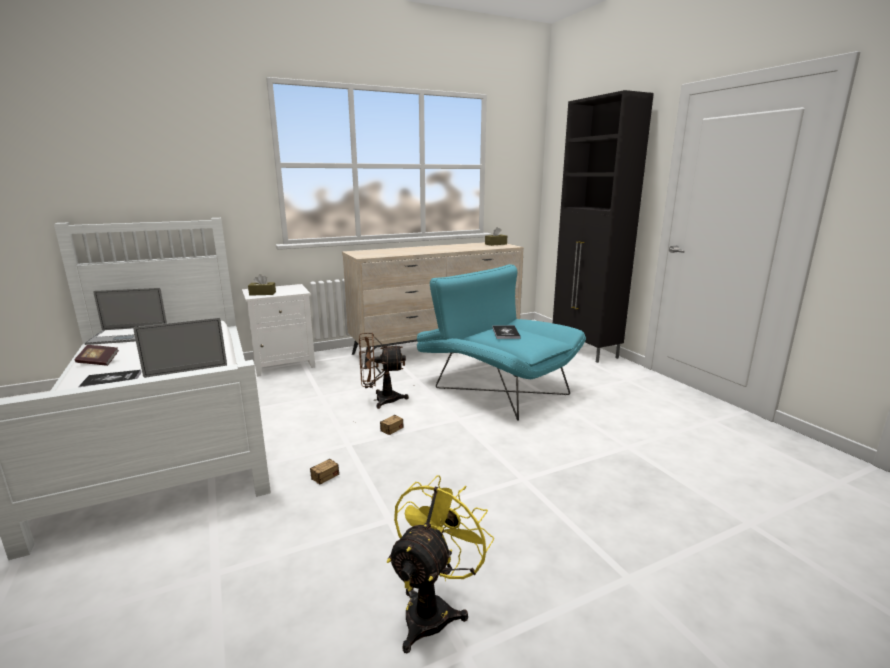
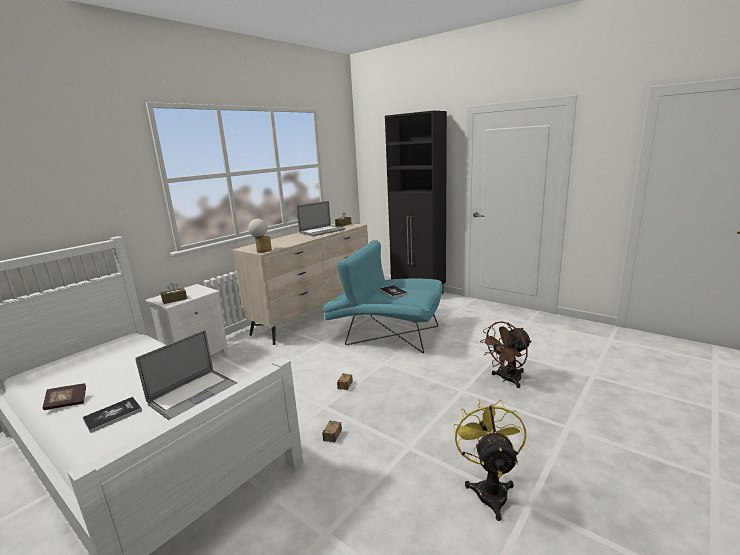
camera: 25 degrees left, 0 degrees up
laptop [85,288,167,345] -> laptop moved to [296,201,345,236]
brown fan [359,333,409,409] -> brown fan moved to [480,321,532,388]
none -> table lamp [248,219,272,253]

